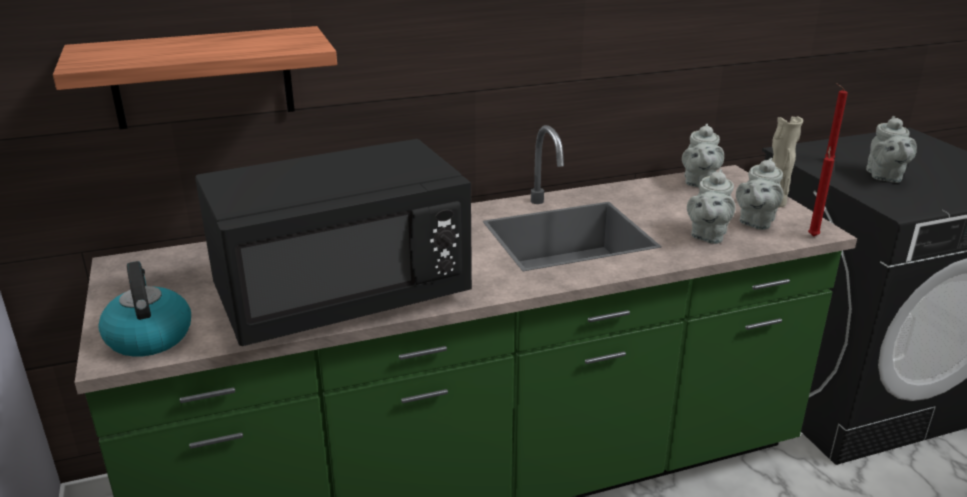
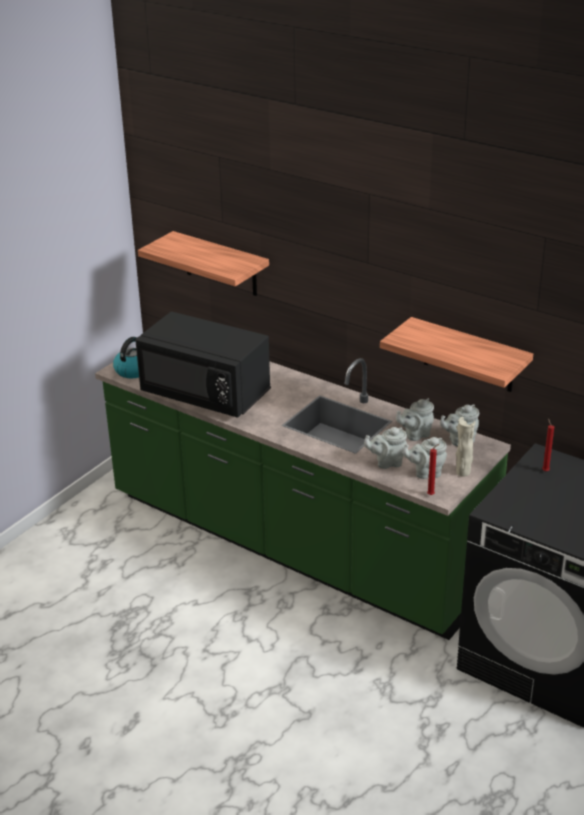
camera: 55 degrees right, 5 degrees up
grey teapot [866,116,917,183] -> grey teapot moved to [396,399,434,441]
none -> shelf [380,317,533,392]

